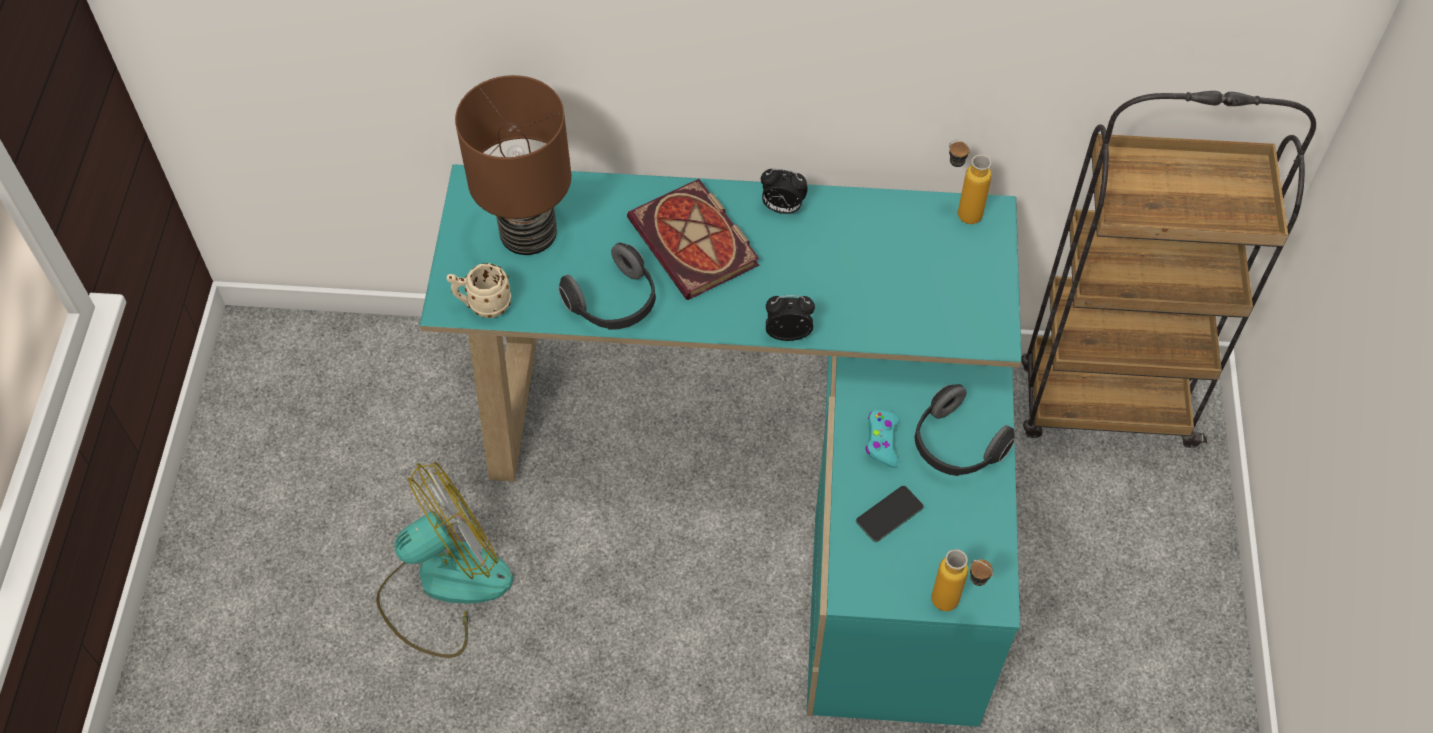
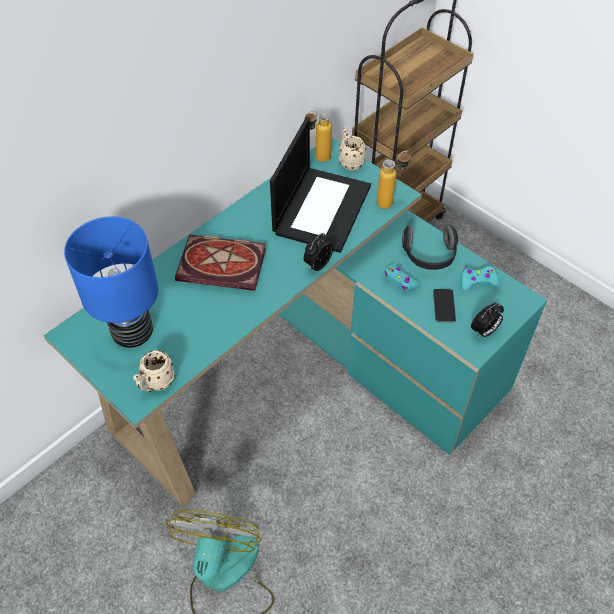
camera: 50 degrees left, 5 degrees down
brown table lamp [455,75,571,255] -> blue table lamp [64,216,158,348]
headphones [558,242,656,330] -> none
alarm clock [761,168,808,214] -> alarm clock moved to [471,303,504,337]
bottle [931,549,993,611] -> bottle moved to [377,151,411,209]
none -> laptop [270,117,371,253]
none -> beige mug [339,127,366,170]
none -> turquoise game controller [461,266,499,290]

